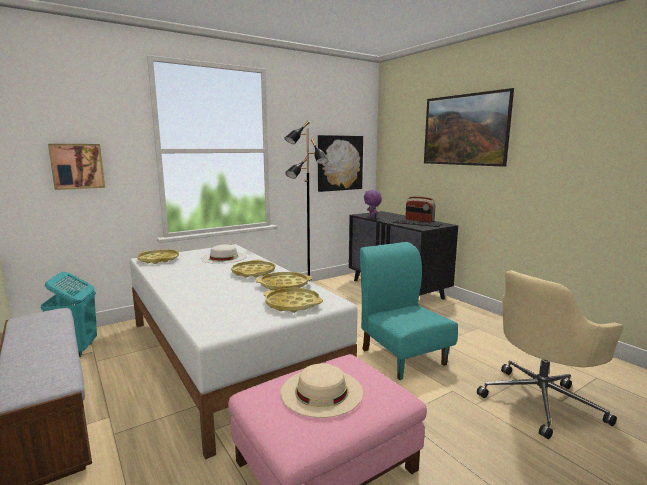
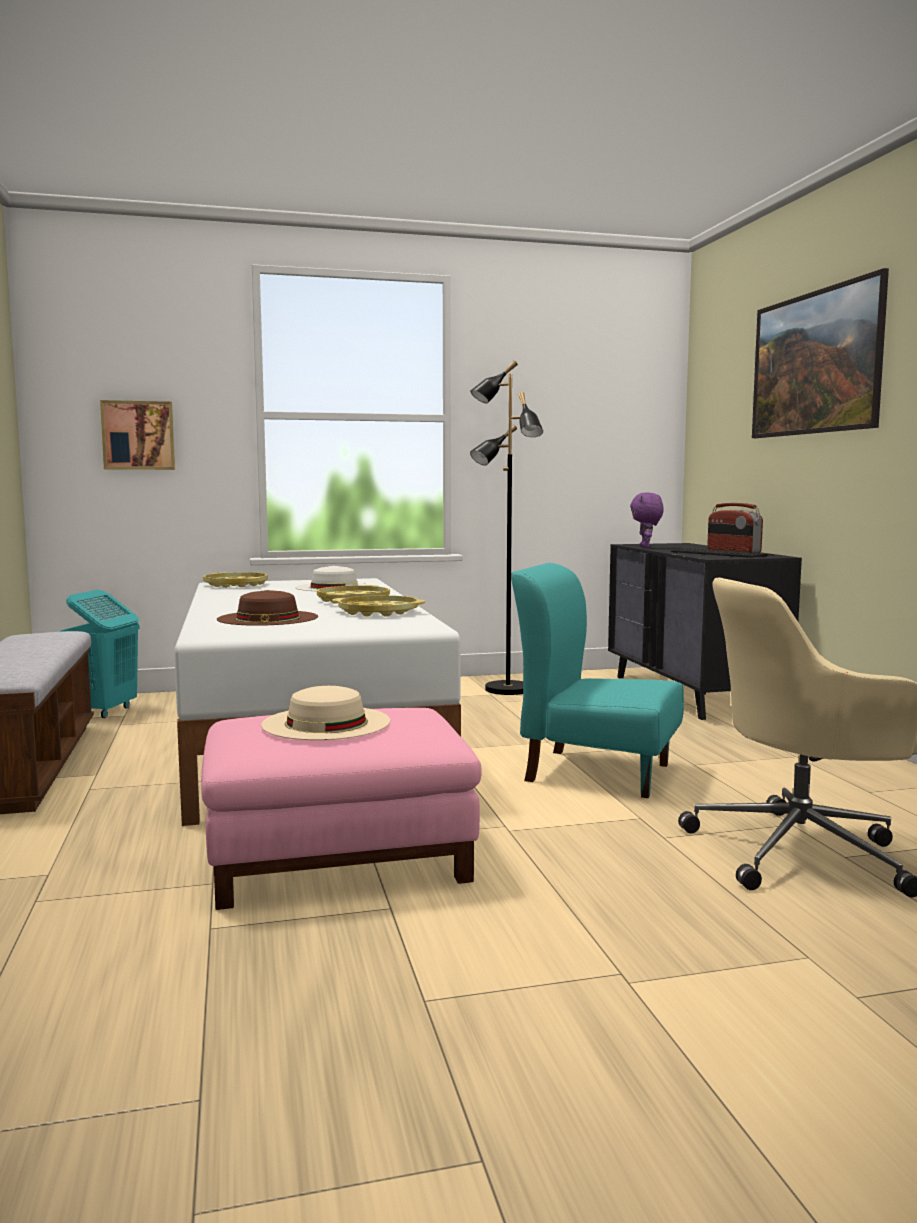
camera: 20 degrees right, 5 degrees down
yellow tray [263,288,323,313] -> none
picture [318,135,363,192] -> none
turquoise chair [360,242,458,380] -> turquoise chair turned 60 degrees counterclockwise [511,563,684,798]
none -> brown hat [217,590,318,626]

